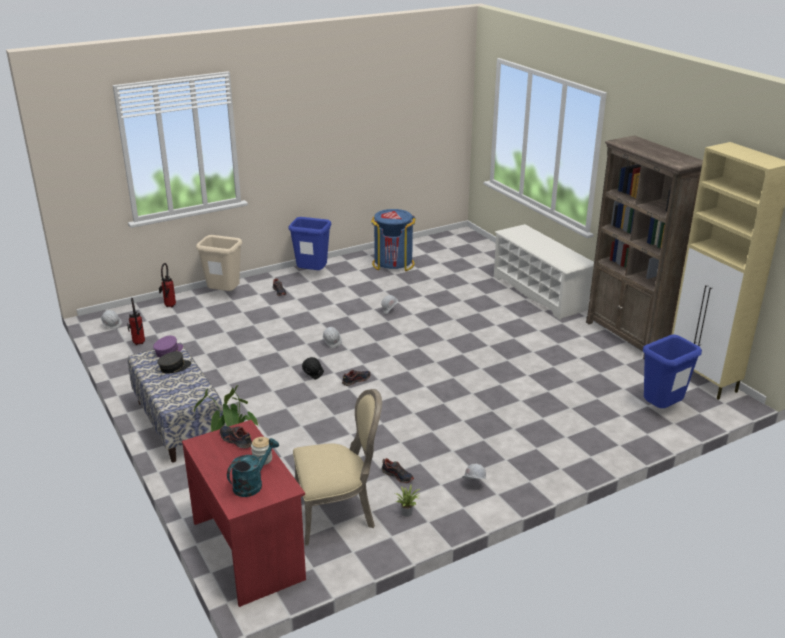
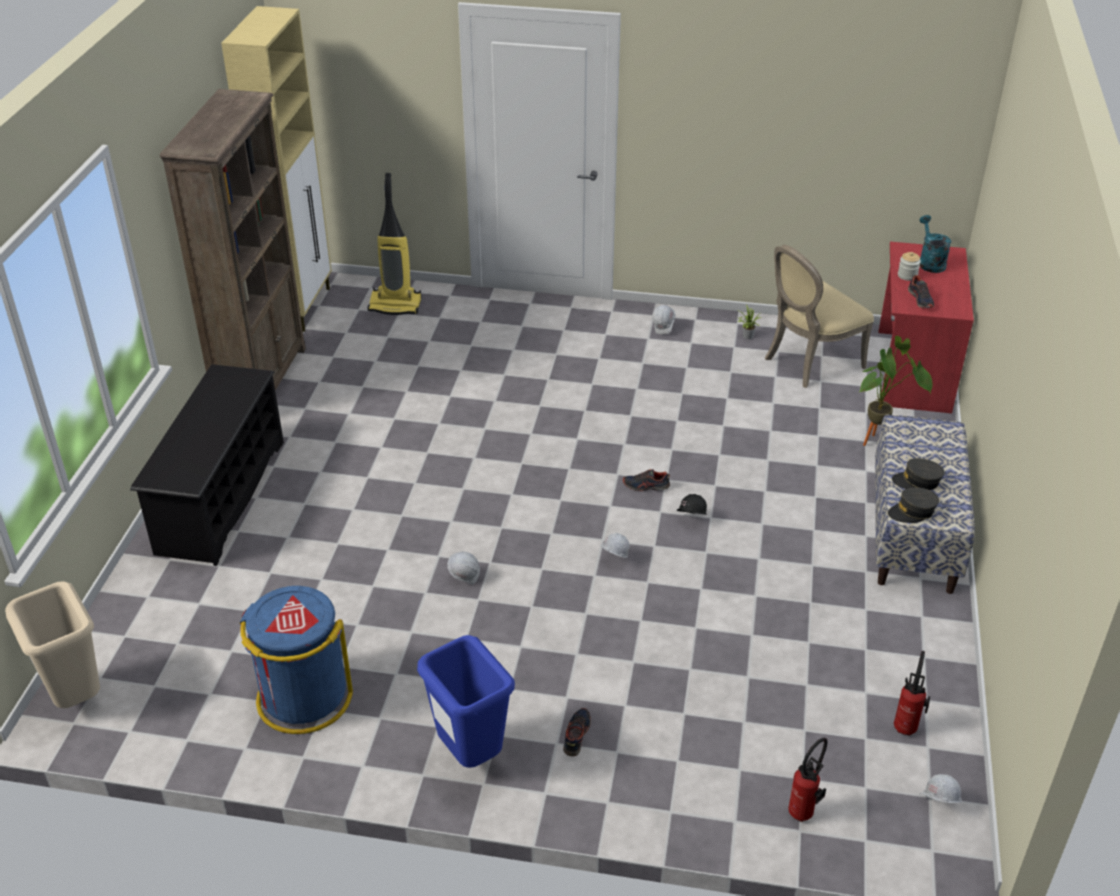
camera: 140 degrees left, 10 degrees up
purple cap [153,336,183,358] -> grey cap [888,488,939,523]
beige trash can [196,235,242,291] -> beige trash can moved to [5,581,100,708]
turquoise watering can [227,438,279,497] -> turquoise watering can turned 90 degrees clockwise [919,215,951,273]
beige chair [293,389,382,545] -> beige chair turned 60 degrees counterclockwise [765,245,874,388]
shoe [381,458,414,483] -> none
white shoe rack [494,224,594,320] -> black shoe rack [130,364,284,566]
blue trash can [643,335,702,408] -> vacuum cleaner [368,173,421,315]

